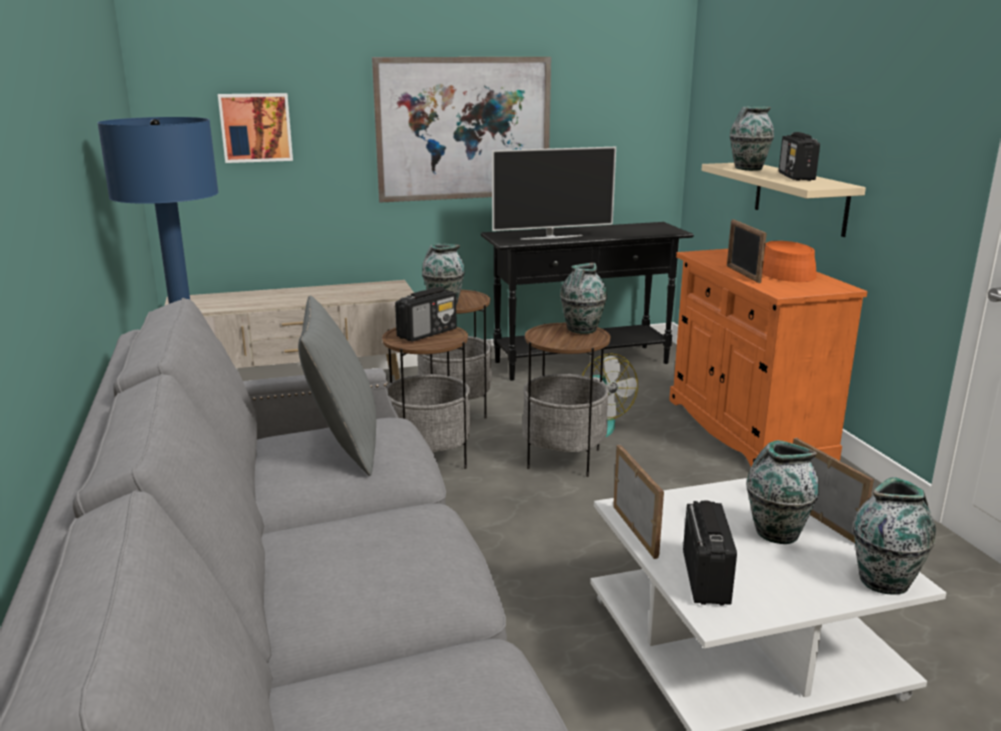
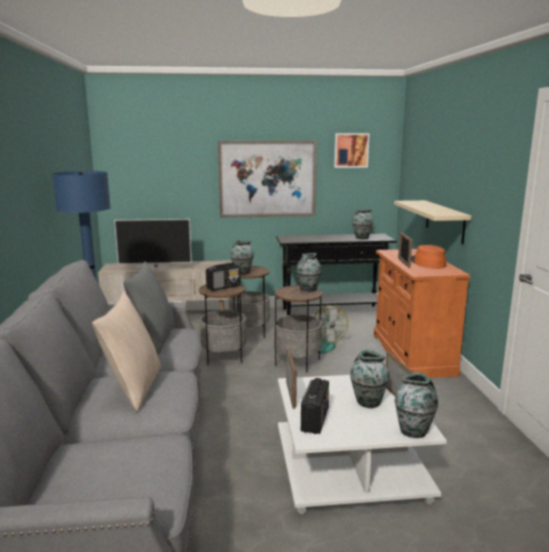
camera: 10 degrees right, 5 degrees down
picture [218,93,293,163] -> picture moved to [334,133,370,168]
television [492,147,616,240] -> television moved to [114,219,192,270]
vase [730,106,774,171] -> vase moved to [352,209,373,239]
radio [779,132,820,181] -> none
none -> beige pillow [92,291,161,412]

